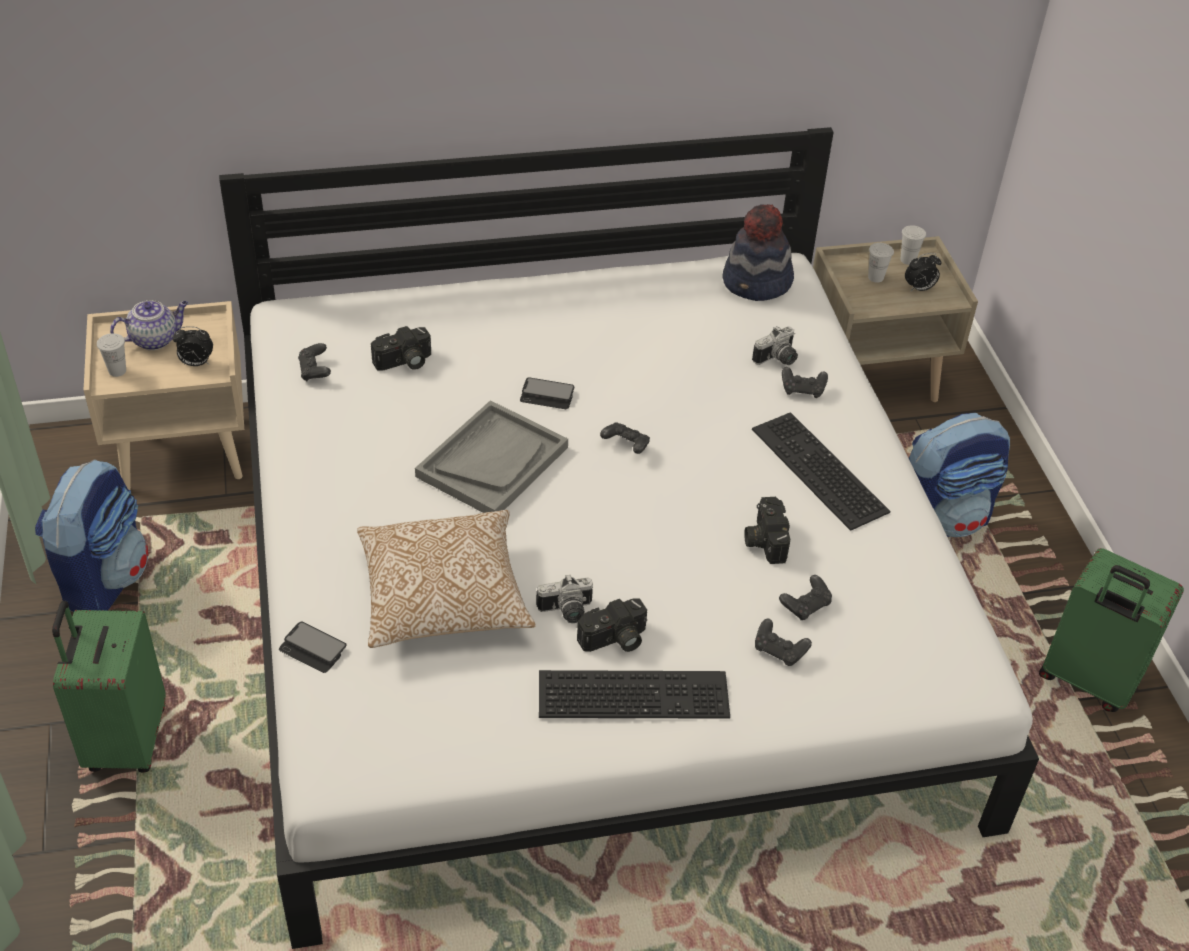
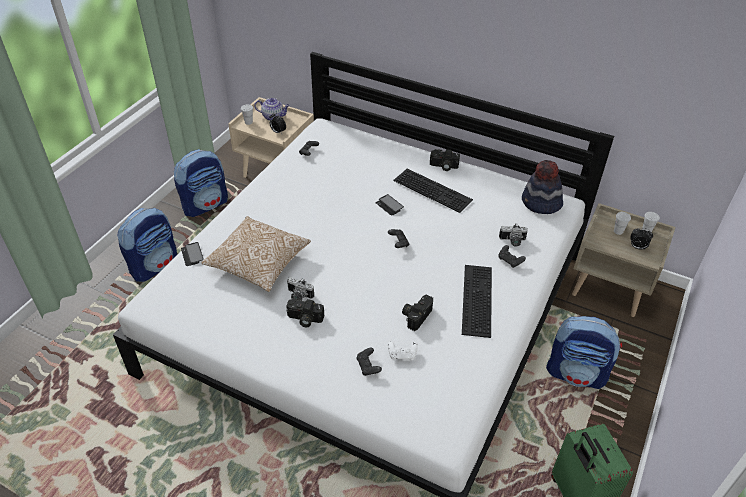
camera: 40 degrees right, 0 degrees up
green suitcase [52,601,166,773] -> backpack [117,208,177,282]
camera [371,326,431,371] -> camera moved to [430,149,460,171]
grey tray [415,400,568,513] -> none
keyboard [539,670,730,719] -> keyboard moved to [394,169,473,213]
black game controller [779,575,832,620] -> white game controller [388,341,418,360]

